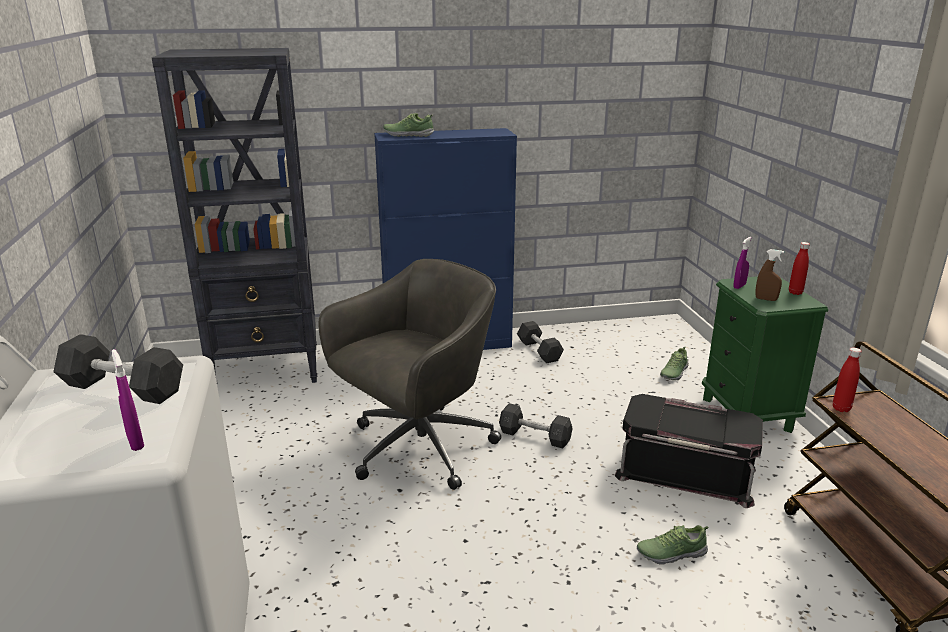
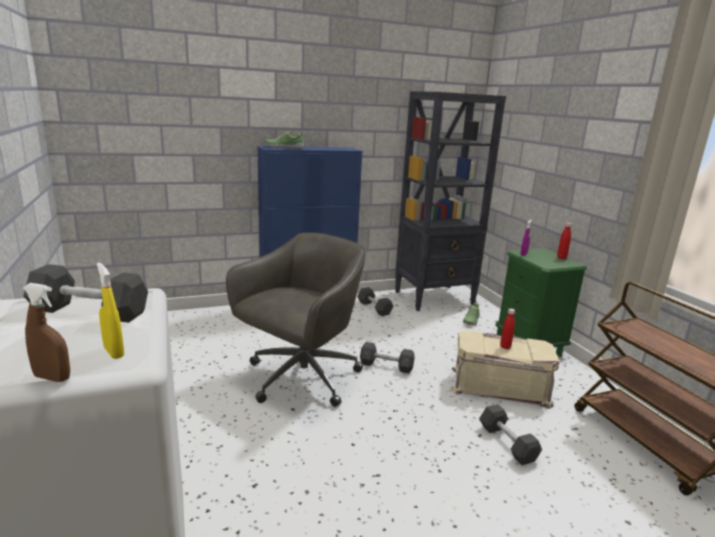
camera: 10 degrees left, 5 degrees down
purple spray bottle [112,349,144,451] -> yellow spray bottle [97,263,124,359]
black bookcase [152,48,317,383] -> black bookcase moved to [395,91,506,311]
black storage box [615,394,763,508] -> beige storage box [451,330,559,409]
shoe [637,525,708,565] -> grey dumbbell [479,404,542,465]
brown spray bottle [755,249,784,301] -> brown spray bottle moved to [23,283,70,382]
red bottle [833,348,861,412] -> red bottle moved to [500,309,515,349]

